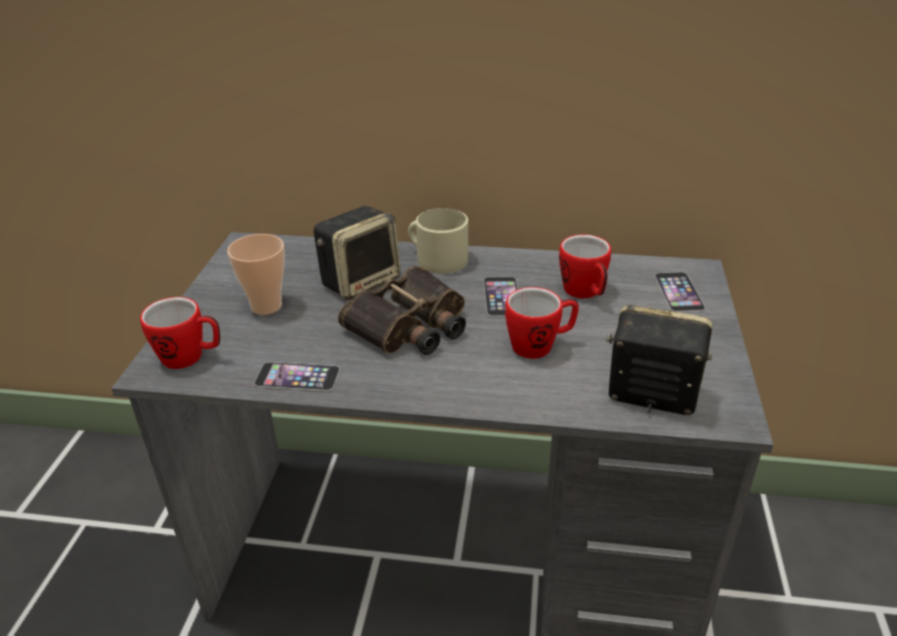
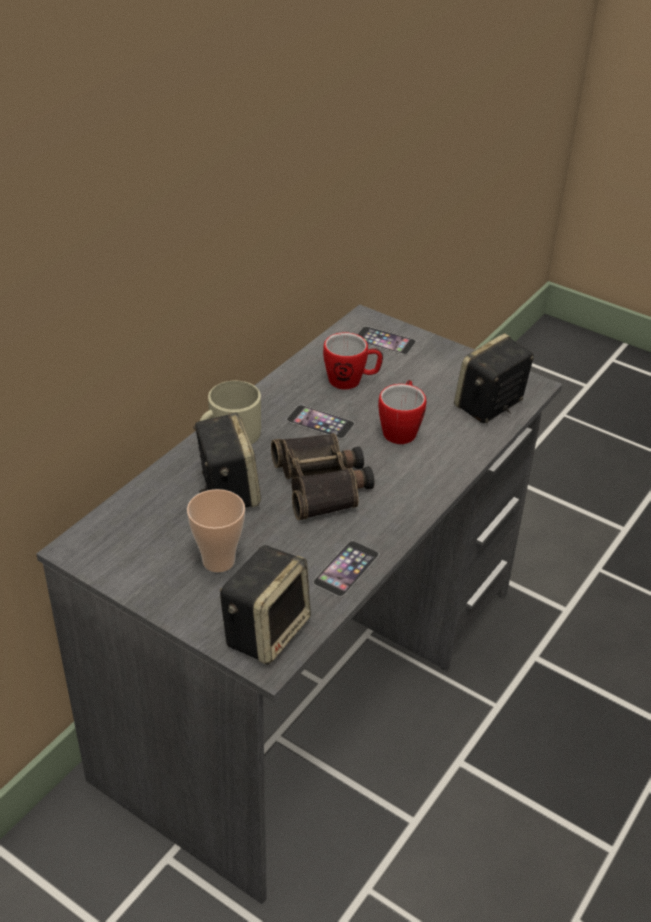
camera: 65 degrees left, 5 degrees up
mug [140,297,220,369] -> speaker [220,545,311,665]

